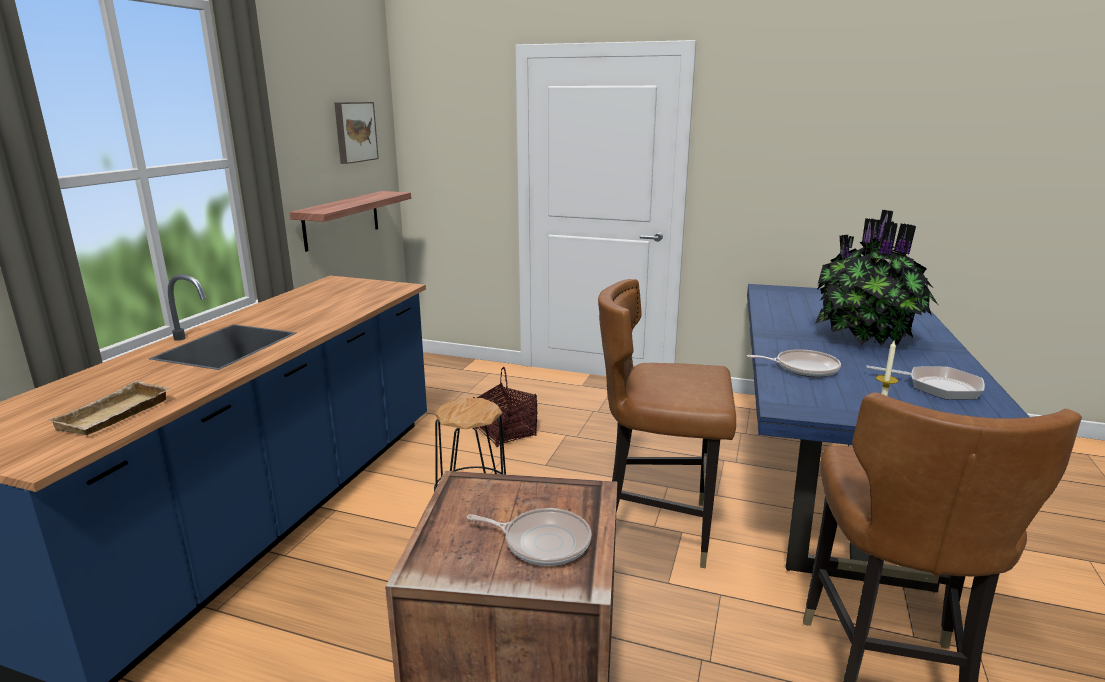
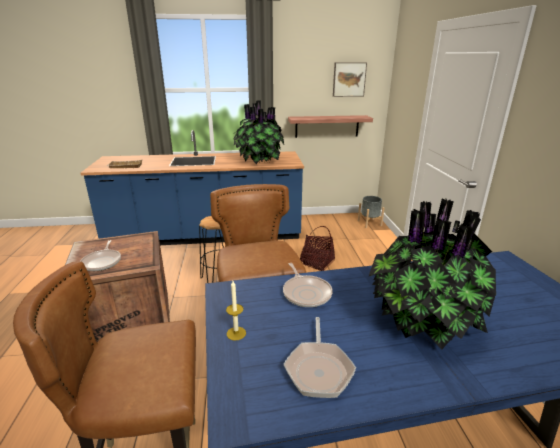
camera: 65 degrees right, 5 degrees up
none -> potted plant [234,100,284,164]
none -> grey planter [358,196,384,228]

